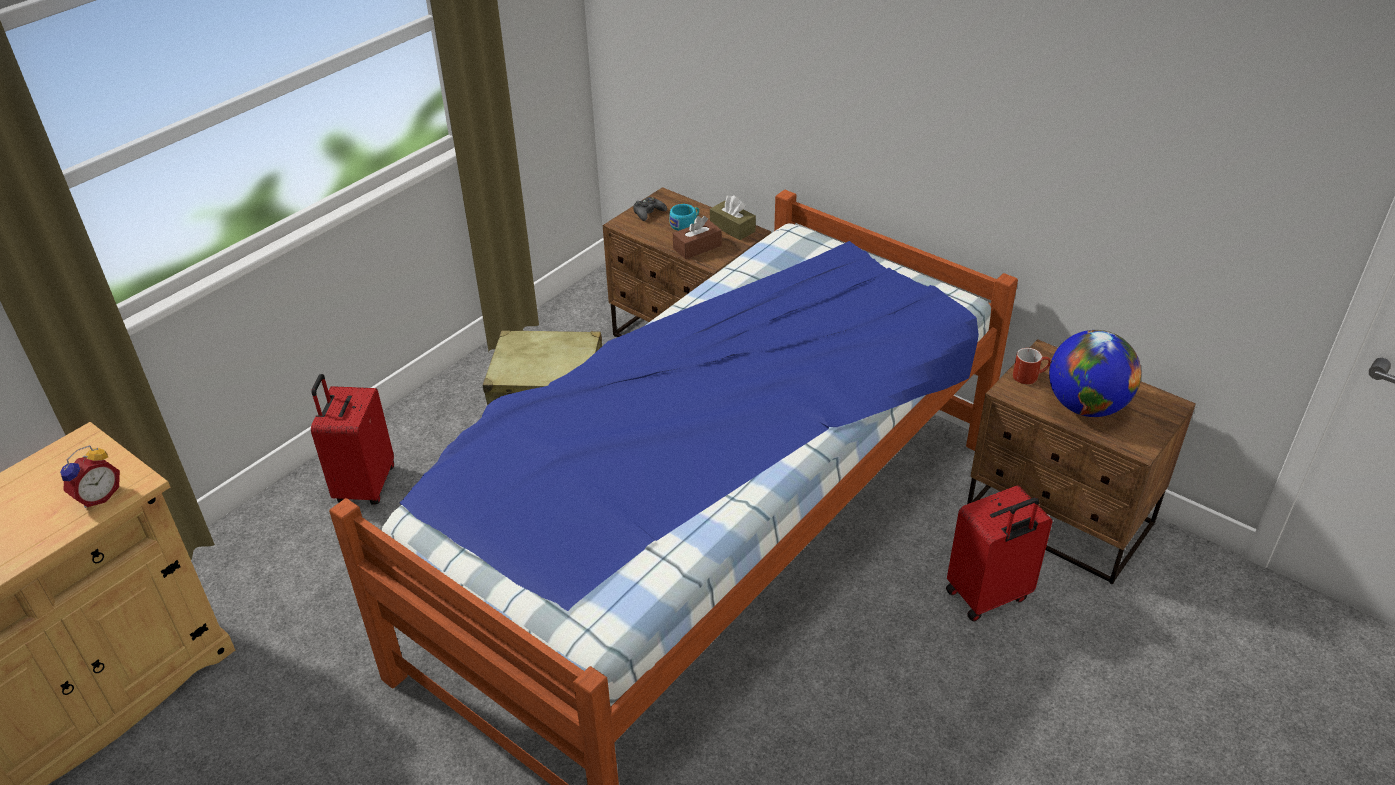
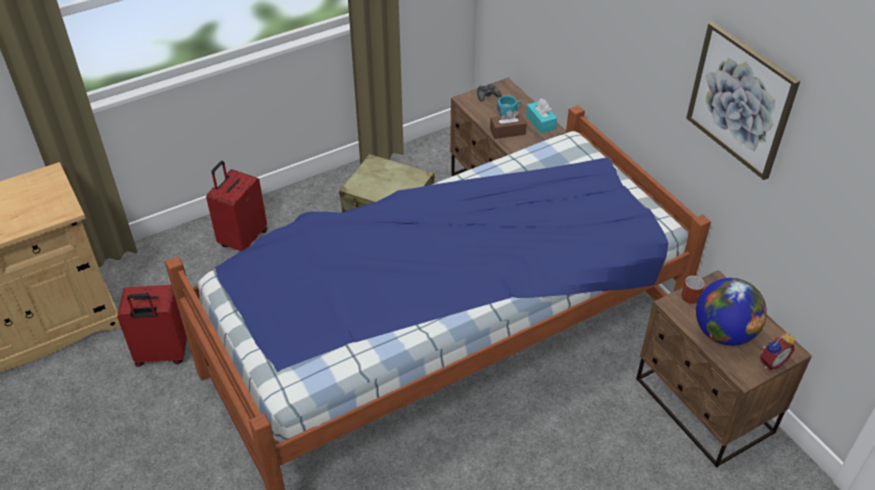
camera: 20 degrees right, 5 degrees up
alarm clock [60,445,120,508] -> alarm clock moved to [760,333,795,370]
brown tissue box [710,195,756,240] -> turquoise tissue box [526,98,557,133]
red suitcase [946,485,1053,622] -> red suitcase moved to [117,285,187,367]
none -> picture [686,22,800,180]

